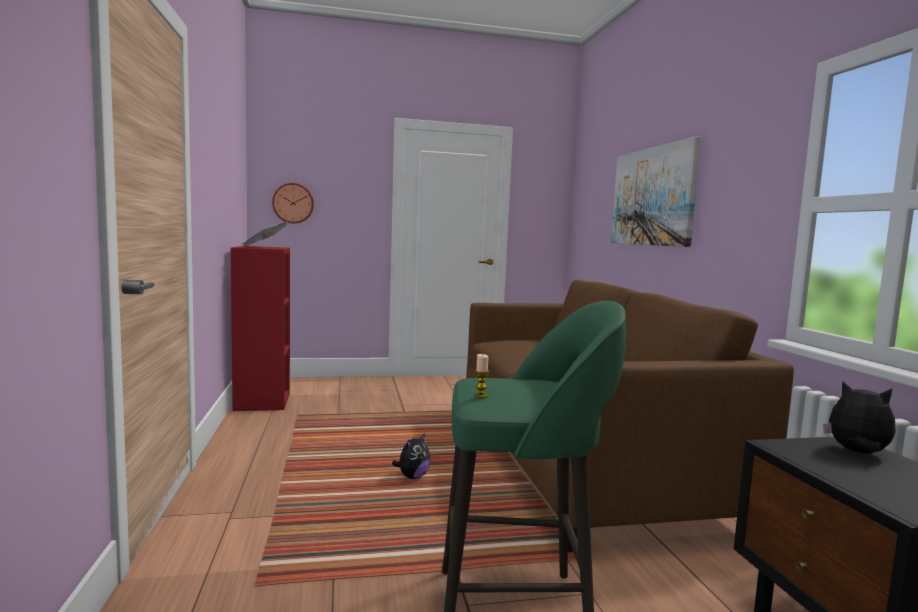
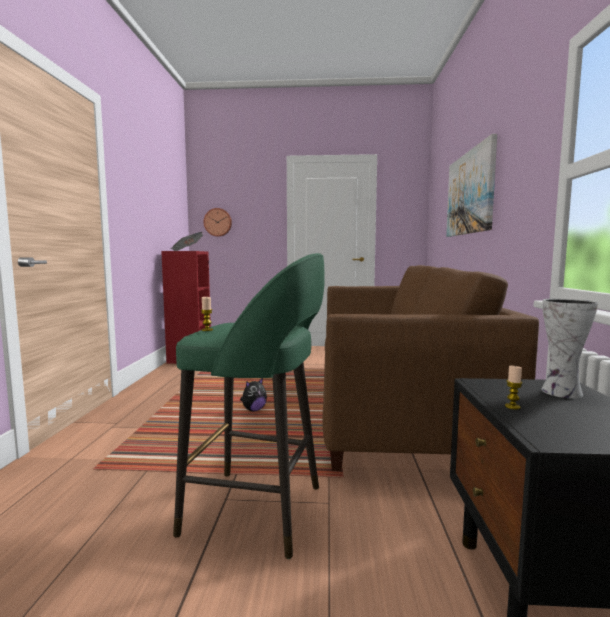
camera: 15 degrees right, 0 degrees up
plush toy [823,381,896,454] -> vase [541,299,598,399]
none -> candle [505,365,522,410]

